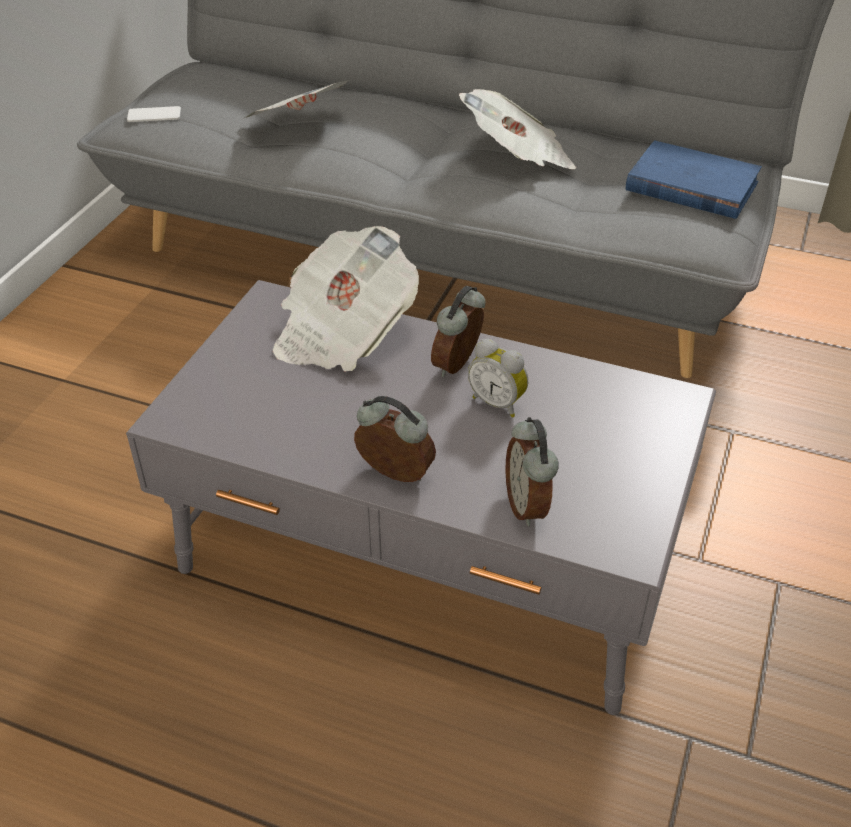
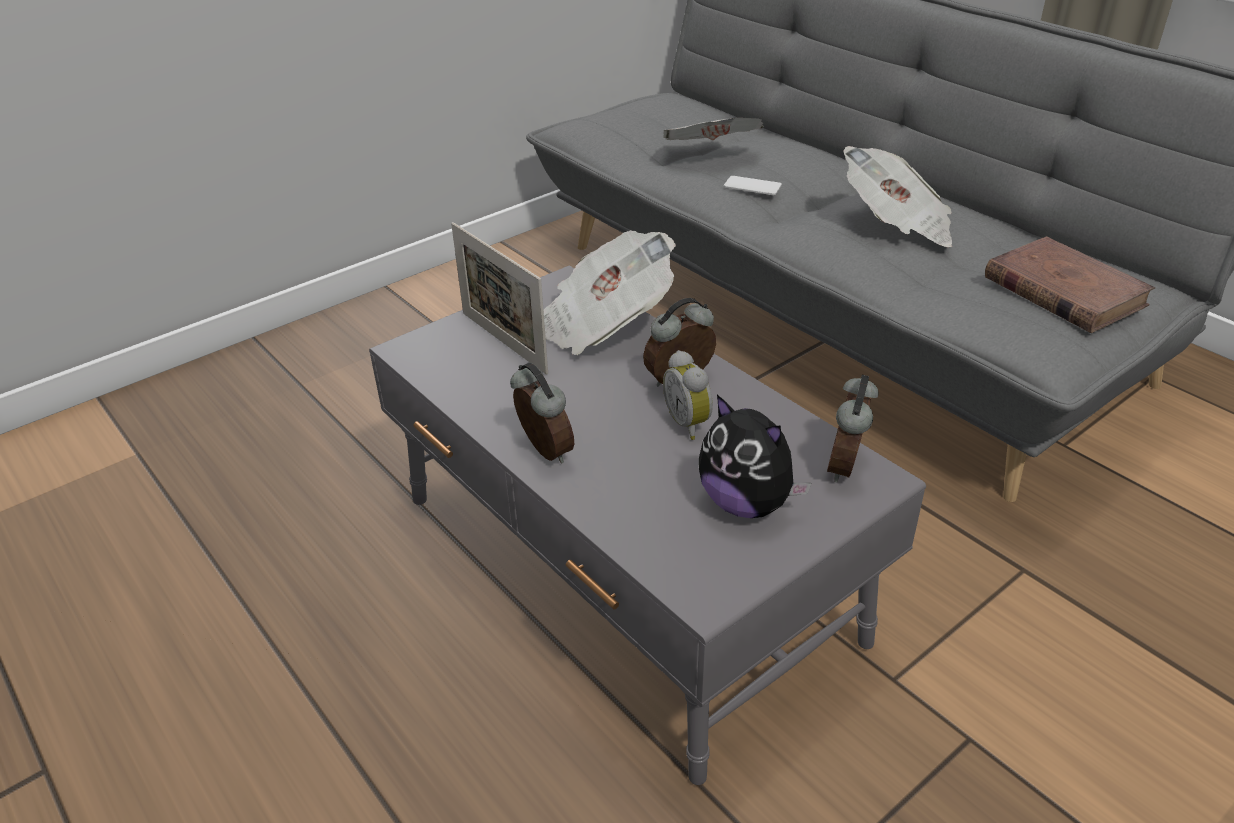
camera: 30 degrees right, 5 degrees down
phone [127,106,181,122] -> phone moved to [724,176,782,195]
alarm clock [505,417,558,527] -> alarm clock moved to [827,375,878,482]
blue book [626,140,762,219] -> brown book [985,236,1156,333]
none -> picture frame [451,222,548,375]
none -> plush toy [699,395,811,518]

